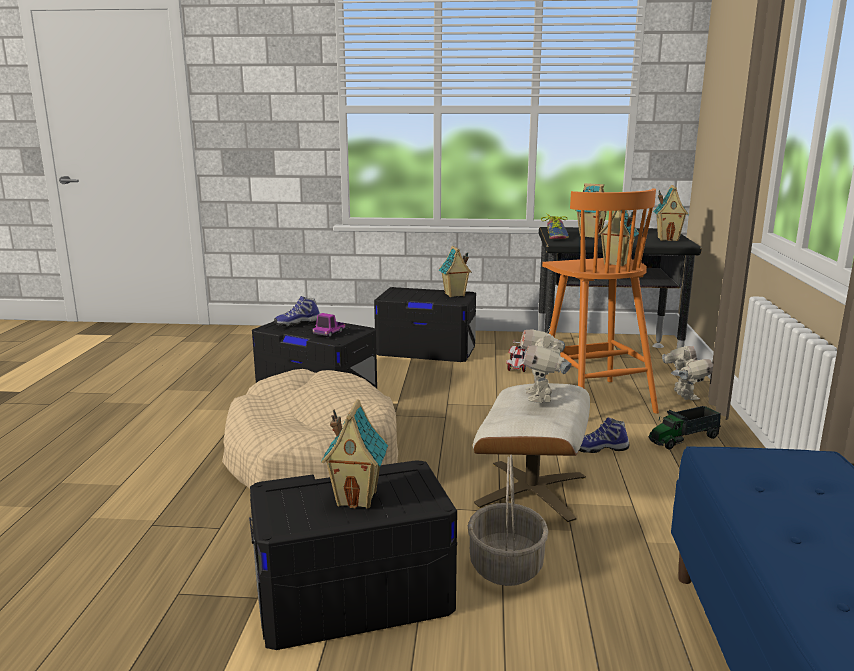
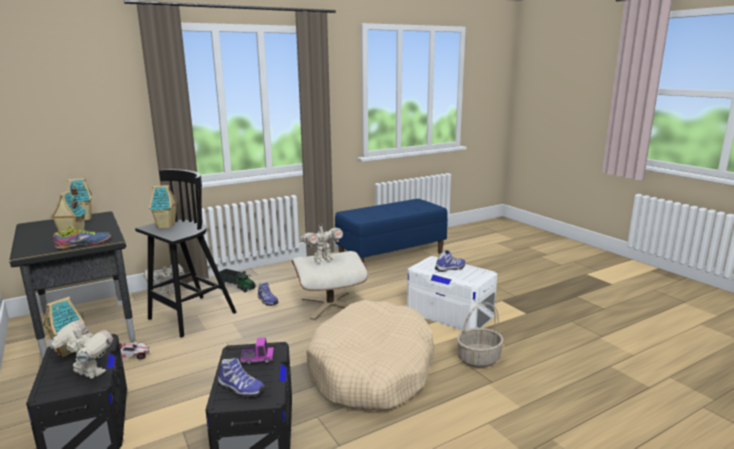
camera: 125 degrees left, 0 degrees up
black storage box [249,460,457,650] -> white storage box [407,256,497,331]
toy house [321,399,388,509] -> shoe [435,250,465,272]
basket [468,455,549,586] -> basket moved to [457,302,504,368]
orange stool [542,188,659,414] -> black stool [135,169,236,338]
none -> toy robot [48,320,113,379]

